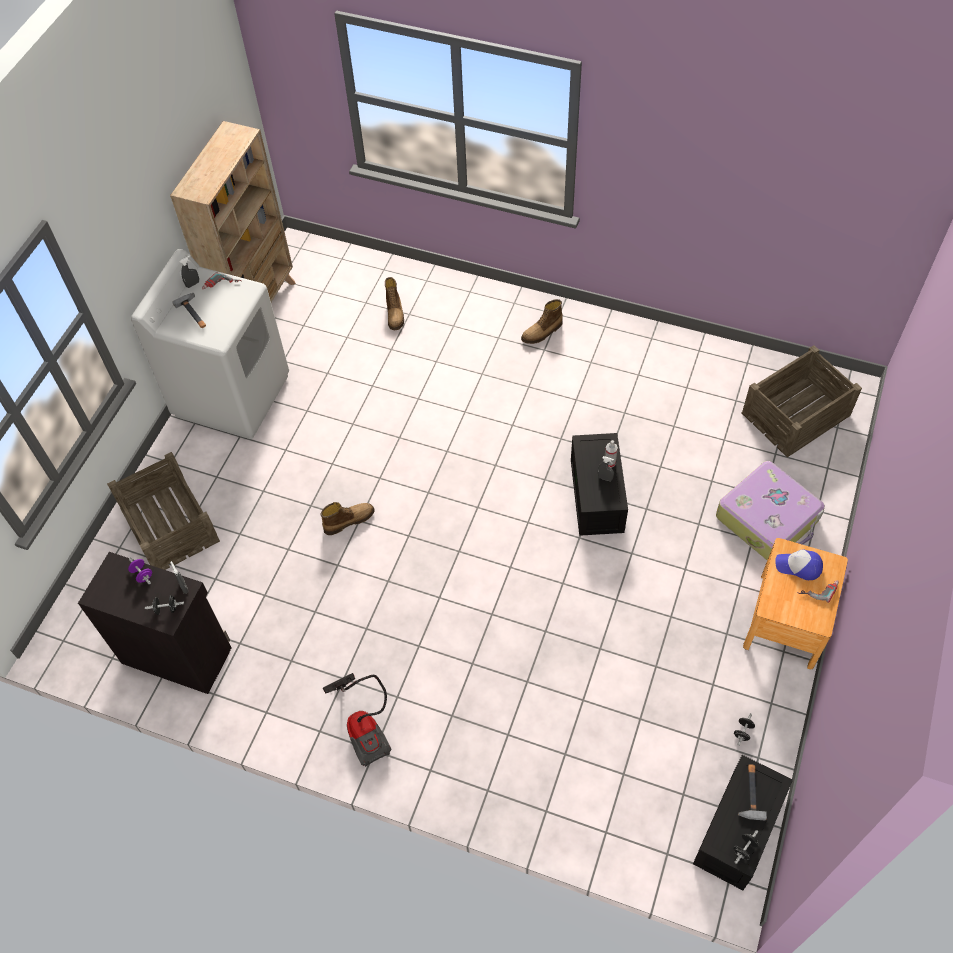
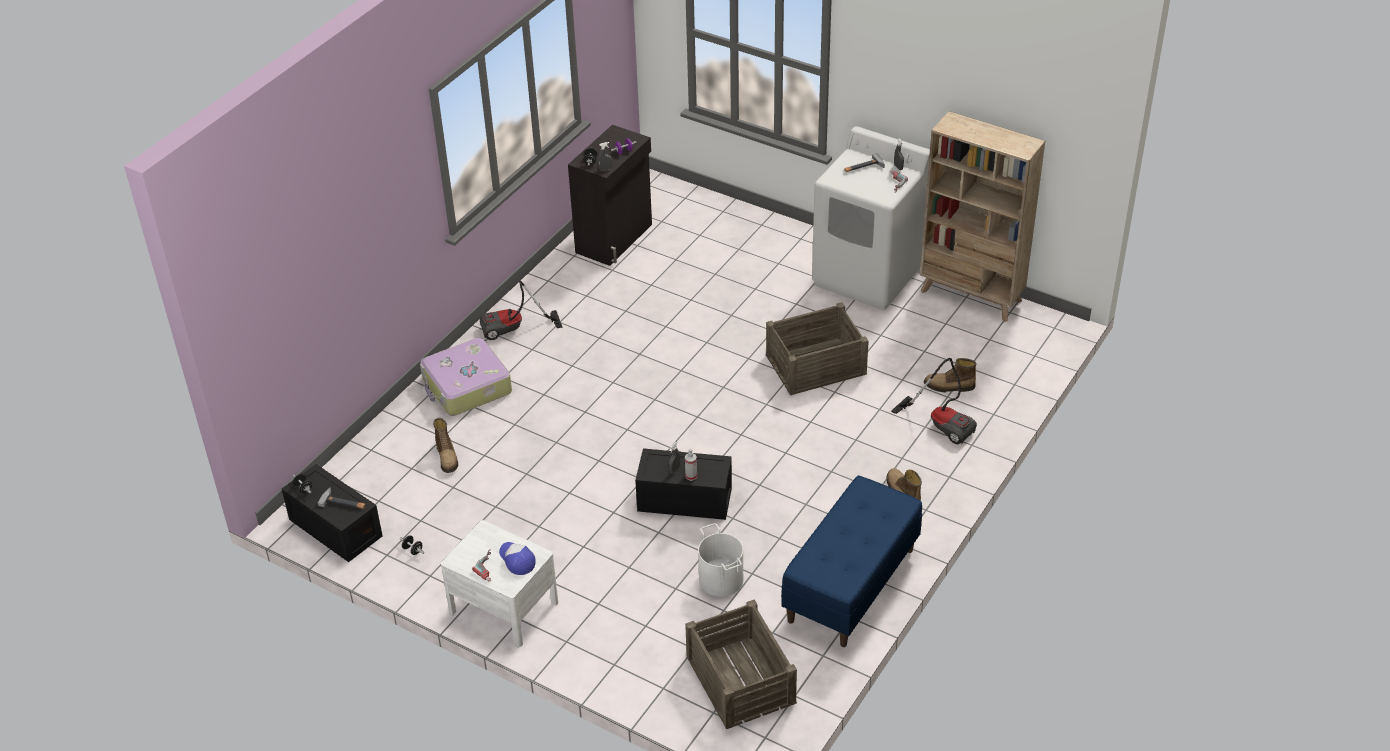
camera: 100 degrees right, 15 degrees down
crate [107,452,220,570] -> crate moved to [766,302,869,395]
boot [321,502,375,535] -> boot moved to [433,418,458,473]
suitcase [716,461,825,560] -> suitcase moved to [420,338,512,416]
brown nightstand [743,538,848,669] -> white nightstand [441,520,558,647]
cap [775,549,823,580] -> cap turned 60 degrees counterclockwise [499,542,536,575]
none -> white bucket [698,523,743,597]
none -> blue bench [781,476,922,647]
none -> vacuum cleaner [891,358,977,445]

